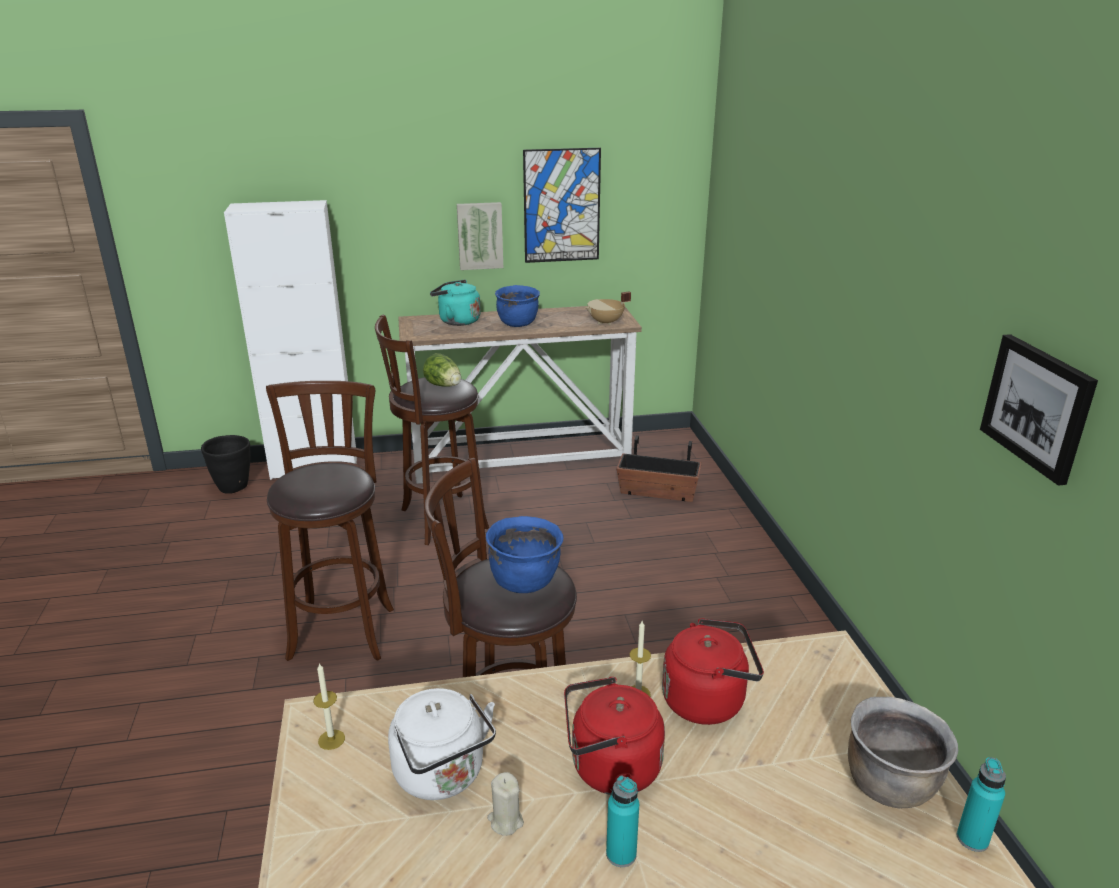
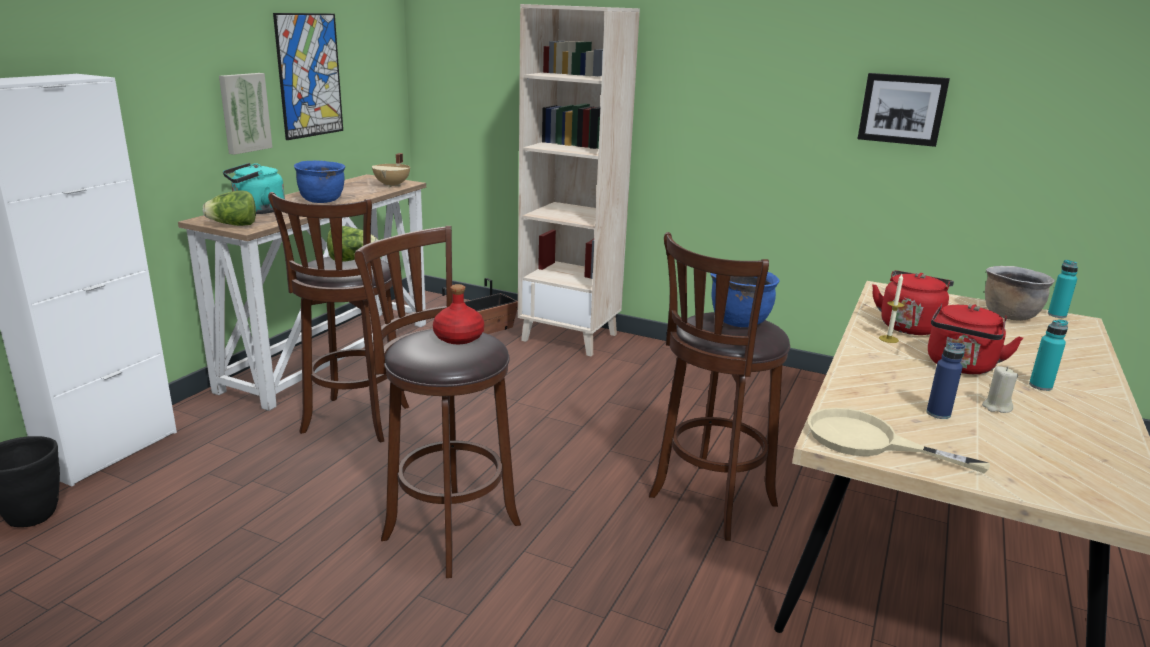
camera: 55 degrees left, 5 degrees down
candle [313,663,345,750] -> beige frying pan [808,408,990,473]
white kettle [388,688,496,800] -> blue bottle [927,343,965,419]
none -> lettuce [202,190,256,226]
none -> red bottle [433,284,484,344]
none -> beige bookcase [518,4,640,356]

